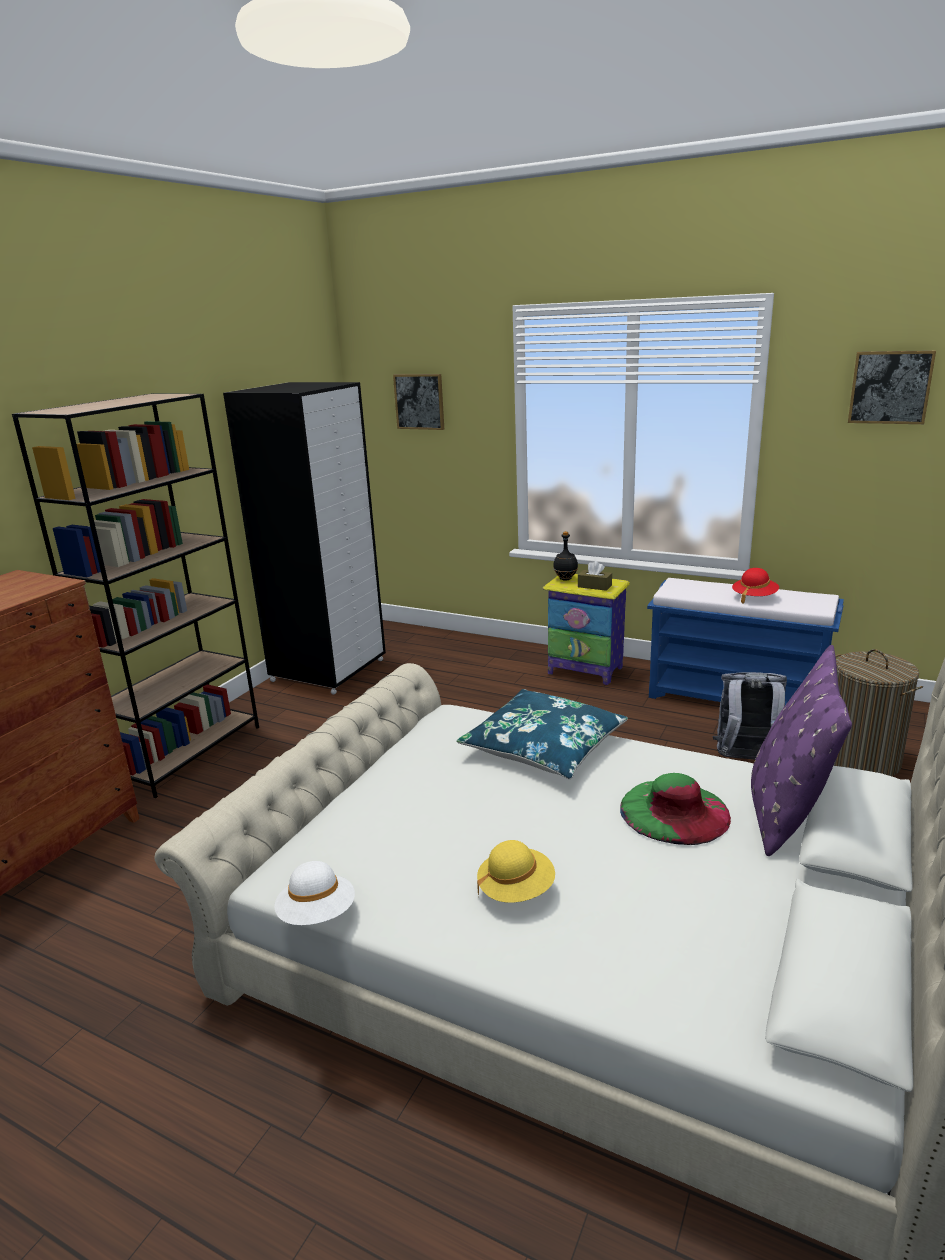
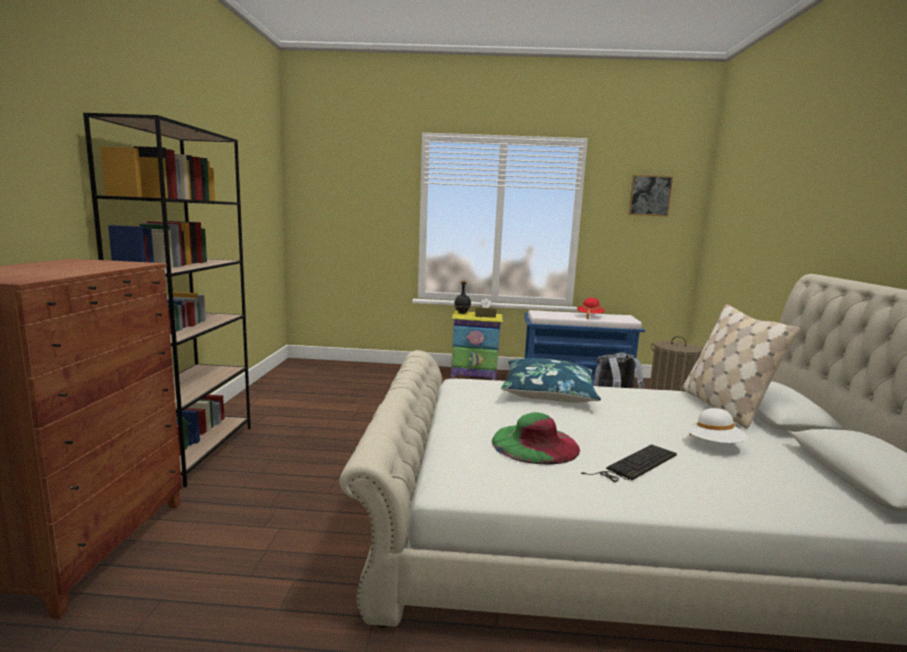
camera: 25 degrees left, 10 degrees down
wardrobe [223,382,386,695] -> none
white hat [275,861,355,925] -> white hat moved to [688,408,748,443]
picture [393,374,444,430] -> none
yellow hat [477,840,555,903] -> keyboard [581,444,677,482]
green hat [620,773,731,845] -> green hat moved to [492,412,580,464]
purple pillow [751,645,852,856] -> beige pillow [682,304,800,428]

